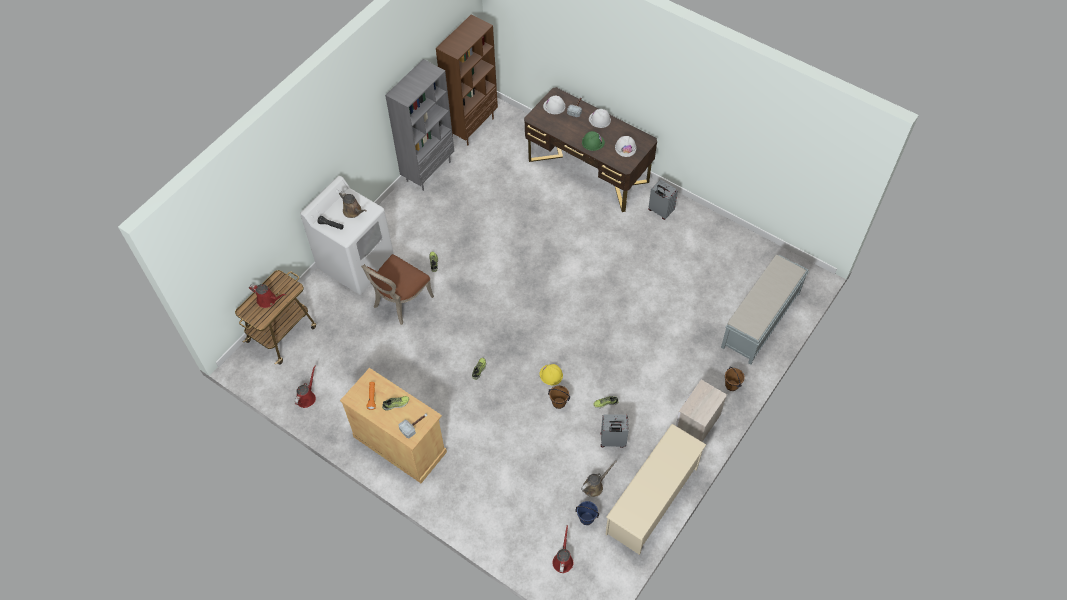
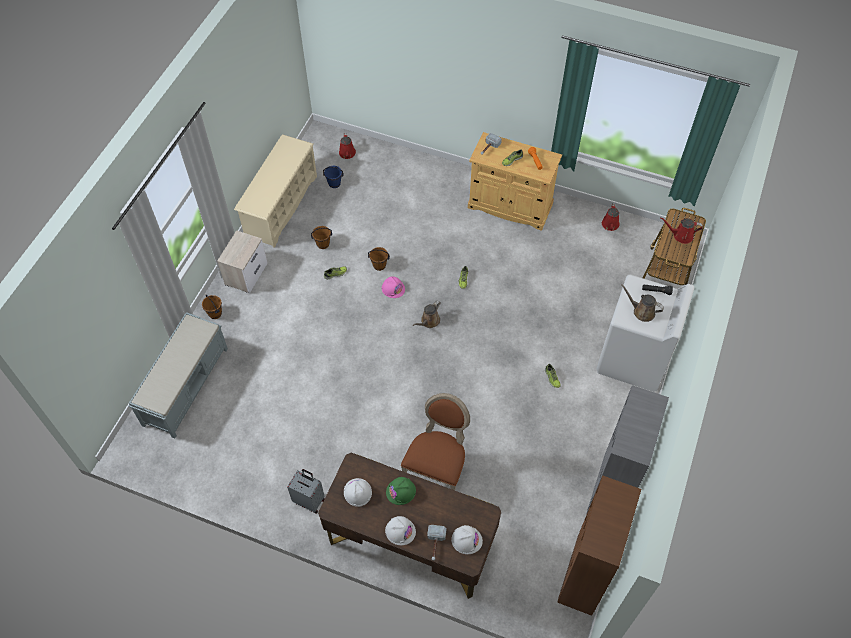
camera: 165 degrees right, 0 degrees up
brown chair [361,254,434,325] -> brown chair moved to [401,393,470,490]
yellow hard hat [540,364,563,385] -> pink hard hat [382,277,405,298]
brown watering can [581,461,617,497] -> brown watering can moved to [413,300,441,328]
grey suitcase [601,414,628,448] -> brown bucket [311,226,332,249]

